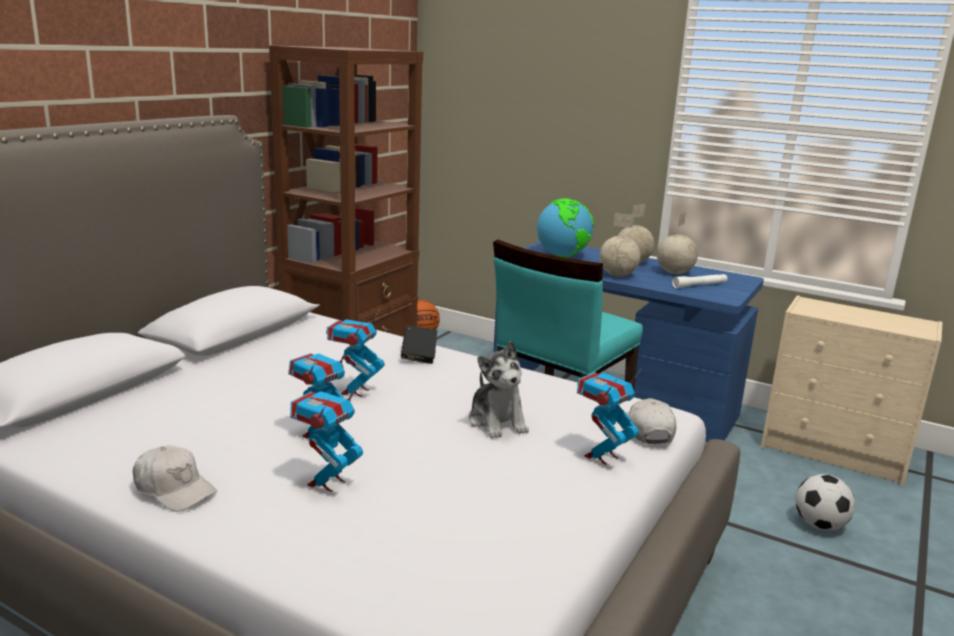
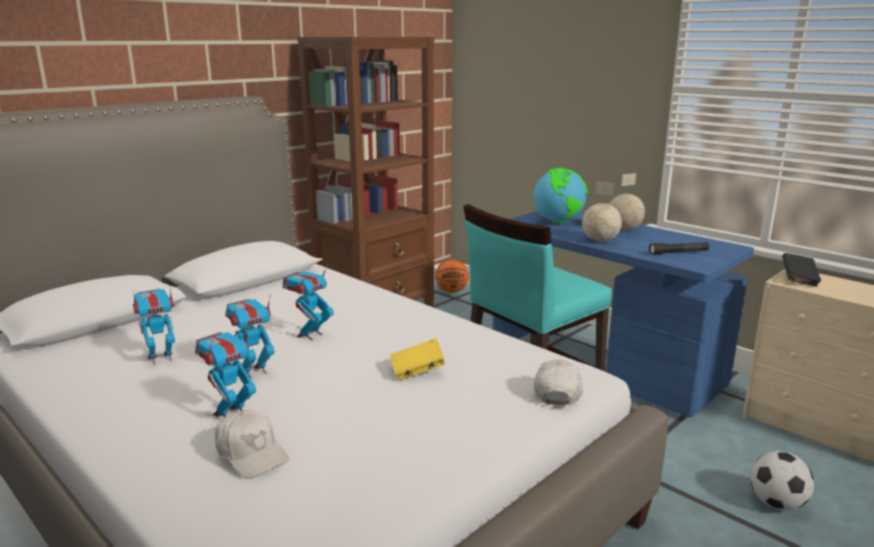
camera: 15 degrees right, 0 degrees up
white cap [133,445,217,512] -> white cap moved to [215,410,289,478]
black book [401,325,437,364] -> black book moved to [782,253,821,287]
plush toy [469,341,529,439] -> yellow book [390,338,446,381]
toy robot [577,369,642,465] -> toy robot moved to [133,285,175,365]
globe [657,212,698,274] -> none
white flashlight [672,274,727,288] -> black flashlight [649,242,709,255]

